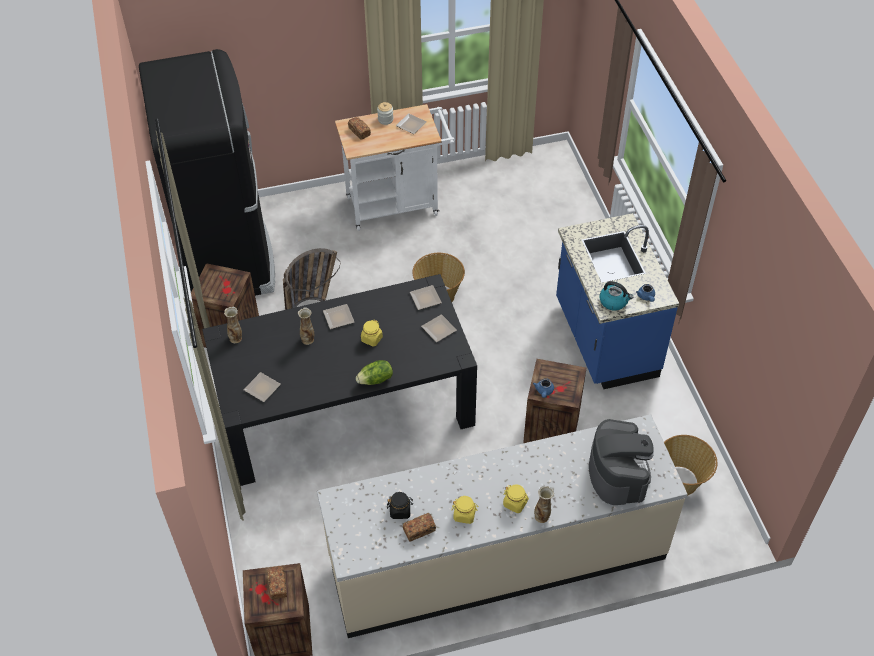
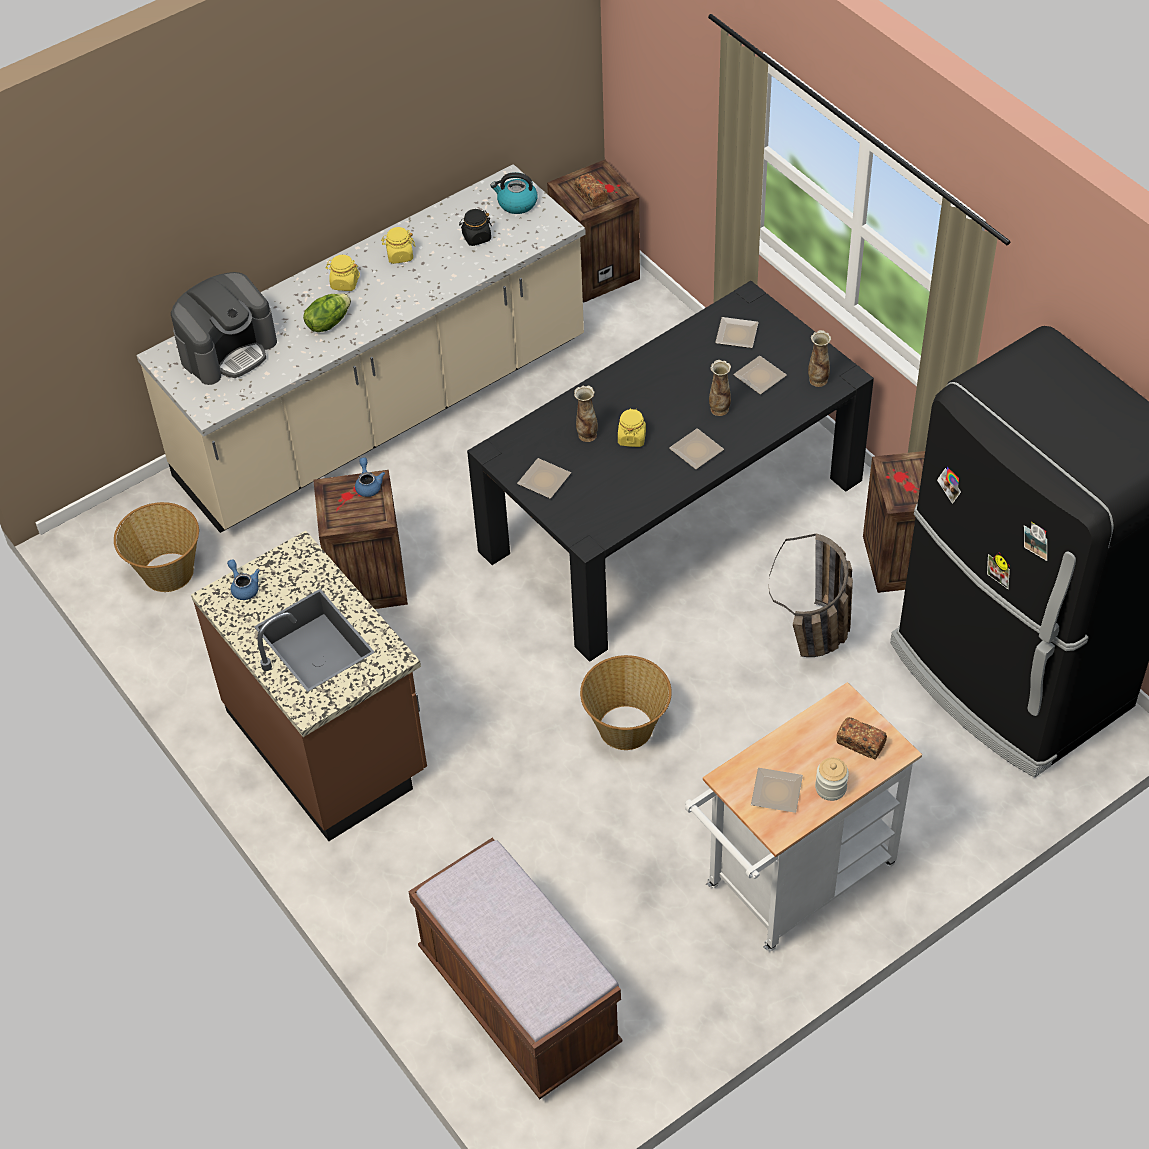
camera: 160 degrees right, 0 degrees up
lettuce [356,360,393,385] -> lettuce moved to [303,294,351,332]
bread [403,513,436,542] -> none
plate [410,285,442,310] -> plate moved to [733,356,787,394]
vase [534,486,554,523] -> vase moved to [574,385,598,442]
blue counter [556,213,679,389] -> brown counter [191,531,427,841]
coffee machine [589,419,654,505] -> coffee machine turned 105 degrees counterclockwise [171,272,277,385]
kettle [600,281,633,311] -> kettle moved to [490,172,538,214]
none -> brown bench [408,838,622,1099]

